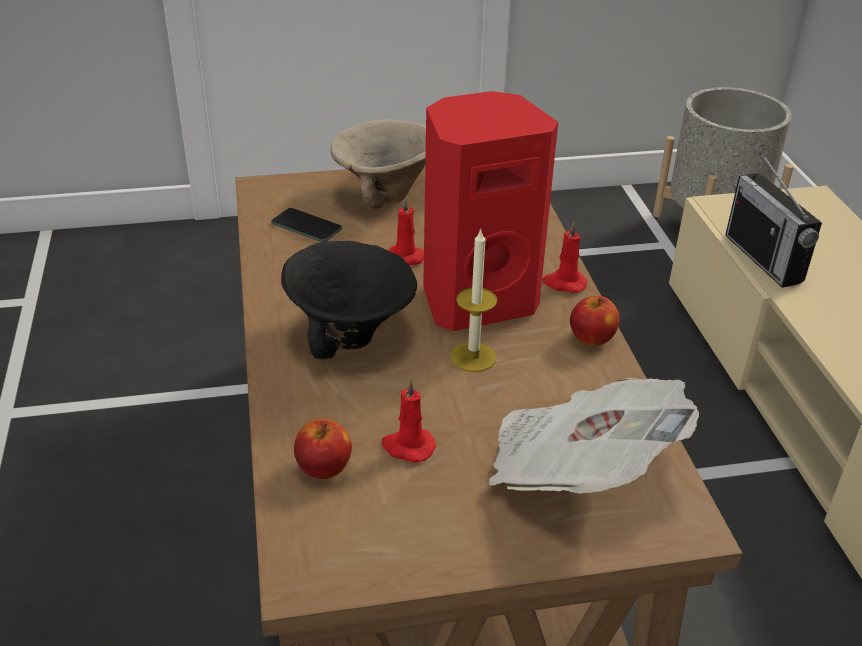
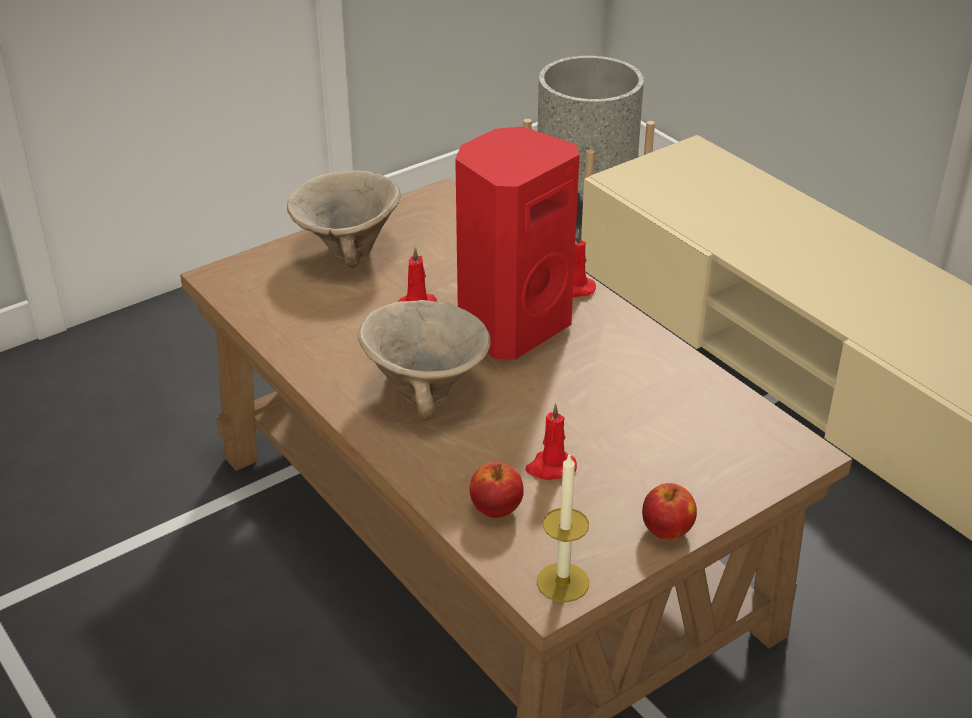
camera: 25 degrees left, 0 degrees up
phone [271,208,342,242] -> none
black bowl [281,241,417,360] -> beige bowl [357,300,491,420]
candle [450,229,497,372] -> candle moved to [537,453,589,602]
newspaper [488,378,699,494] -> none
apple [570,296,619,346] -> apple moved to [642,483,697,540]
radio [725,151,822,288] -> none

